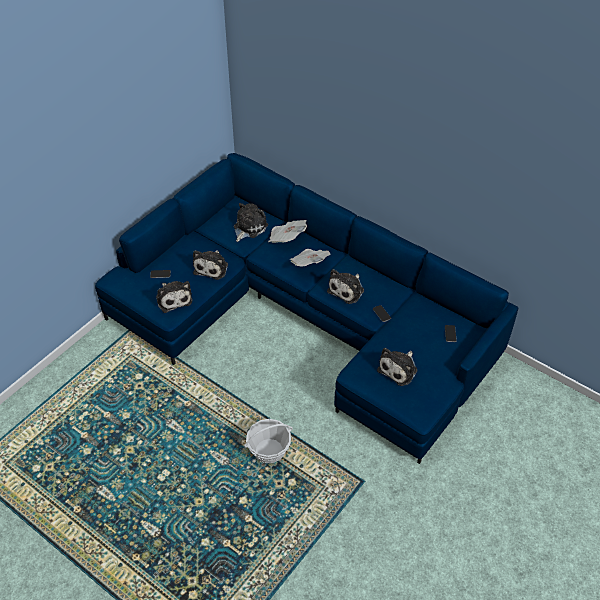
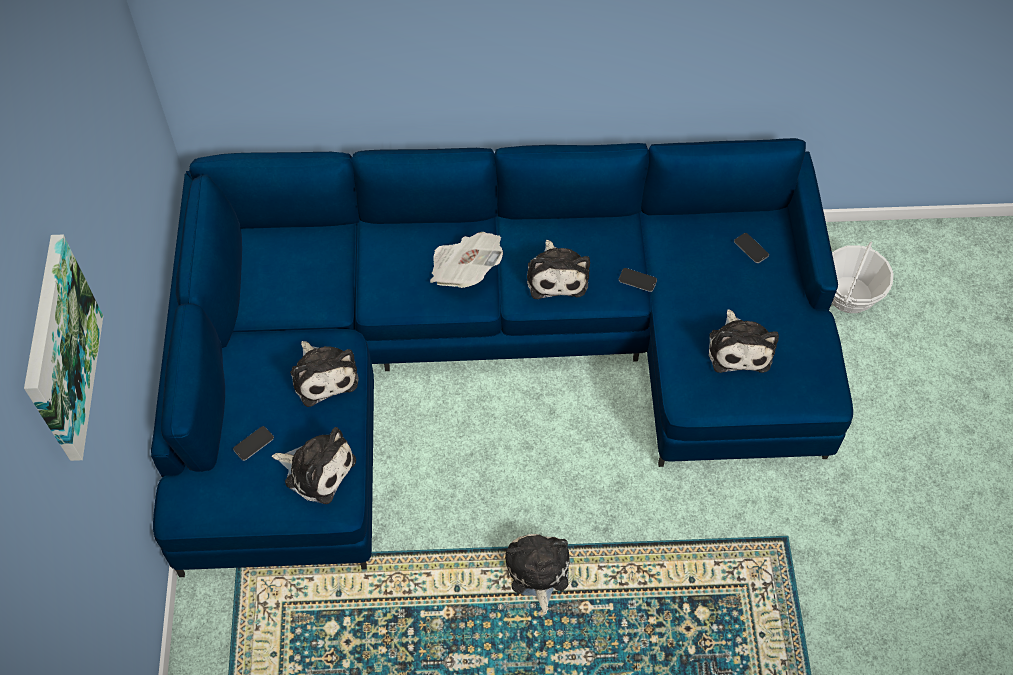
camera: 40 degrees left, 10 degrees up
plush toy [234,203,268,242] -> plush toy moved to [505,534,570,614]
basket [244,419,293,464] -> basket moved to [832,242,894,313]
newspaper [268,220,307,243] -> none
none -> picture [24,235,103,461]

